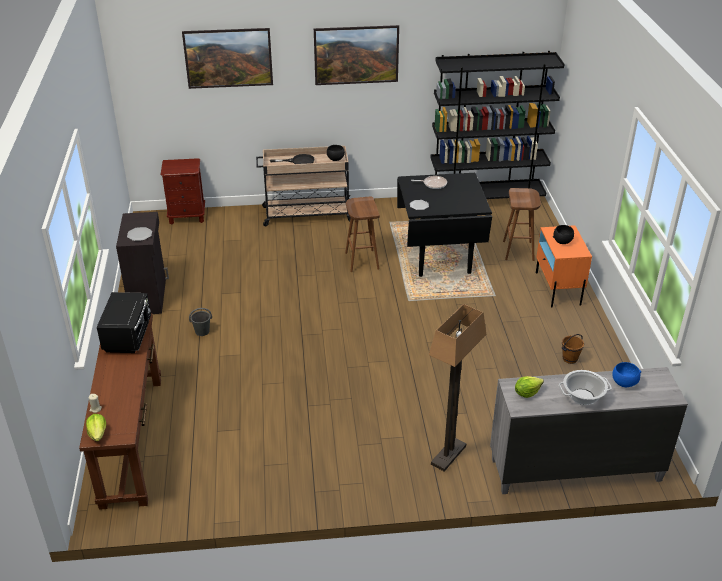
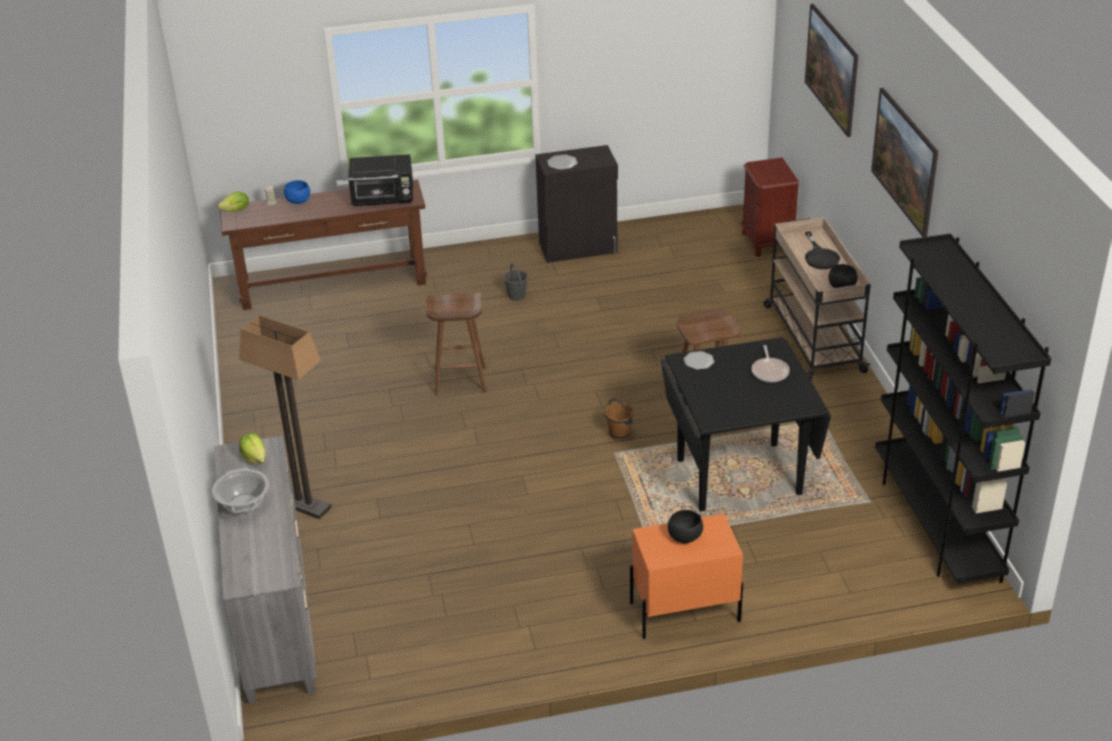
camera: 85 degrees right, 0 degrees up
brown stool [503,188,541,261] -> brown stool moved to [426,292,487,395]
brown bucket [562,334,584,364] -> brown bucket moved to [605,399,634,440]
blue bowl [612,362,641,387] -> blue bowl moved to [284,180,310,204]

